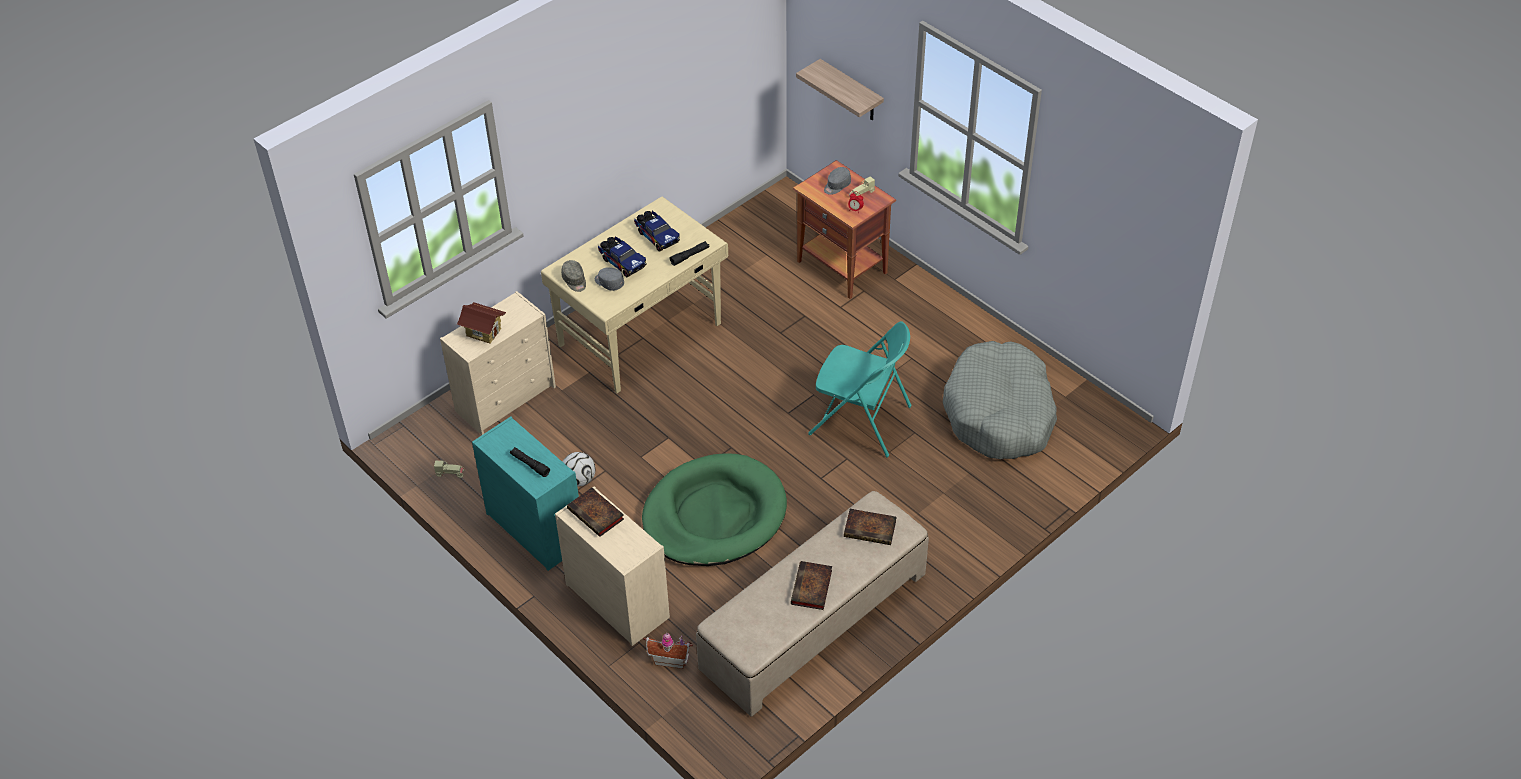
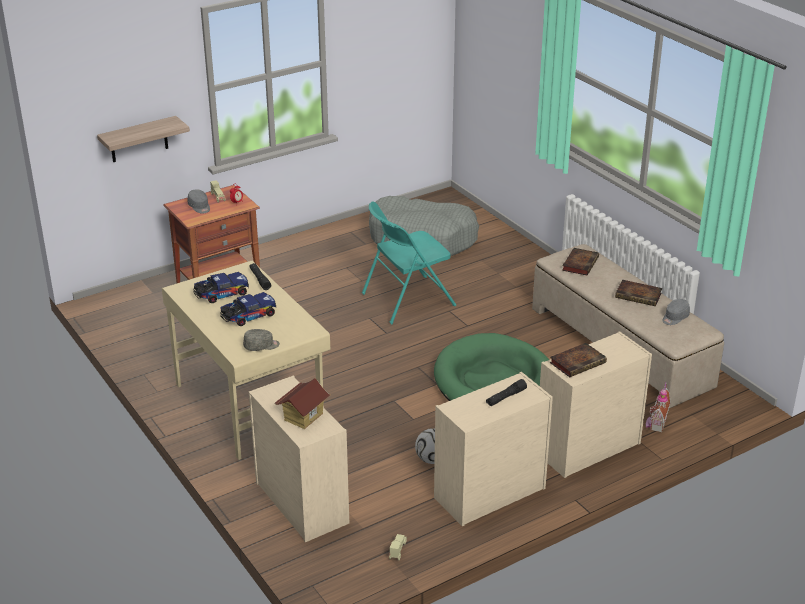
camera: 80 degrees left, 15 degrees down
turquoise dresser [472,416,579,571] -> beige dresser [434,372,553,526]
grey cap [595,267,624,291] -> grey cap moved to [662,299,690,325]
turquoise chair [808,321,912,458] -> turquoise chair turned 150 degrees counterclockwise [362,202,456,325]

